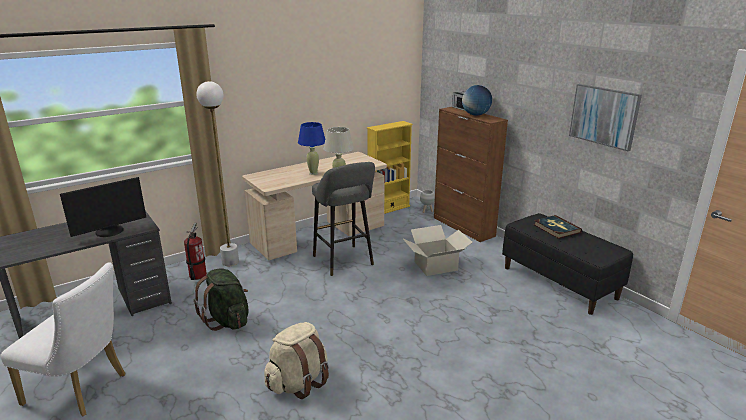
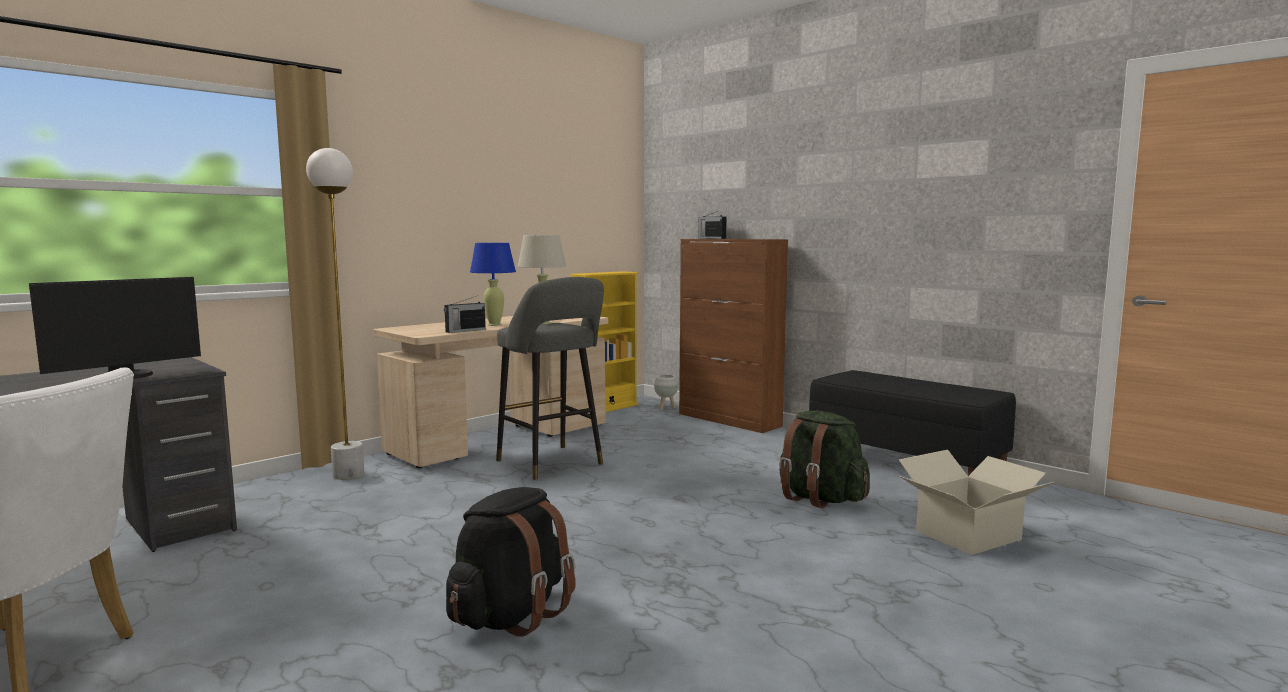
camera: 10 degrees left, 15 degrees down
fire extinguisher [184,222,207,280] -> none
green backpack [194,268,249,331] -> green backpack moved to [779,411,870,508]
beige backpack [264,322,329,399] -> black backpack [446,487,575,637]
cardboard box [403,225,473,276] -> cardboard box moved to [899,450,1054,555]
globe [462,85,492,116] -> none
book [534,215,582,239] -> none
picture [569,84,642,151] -> none
none -> radio [444,296,486,333]

